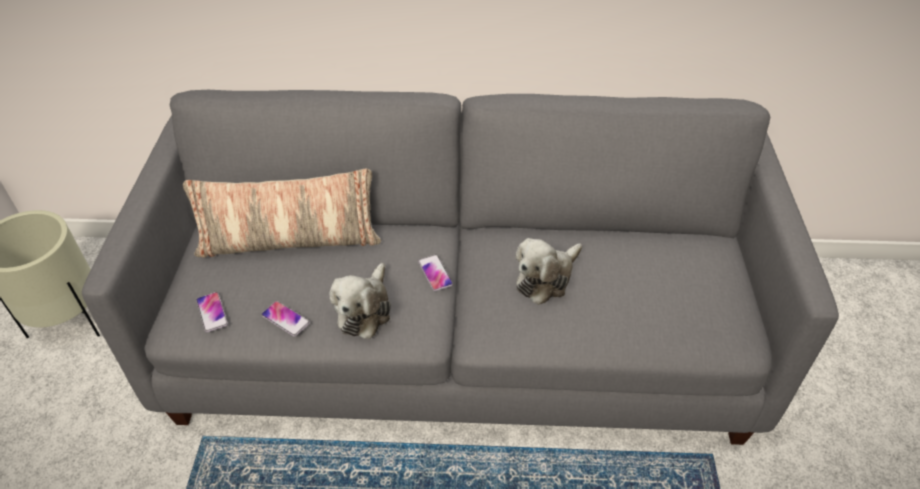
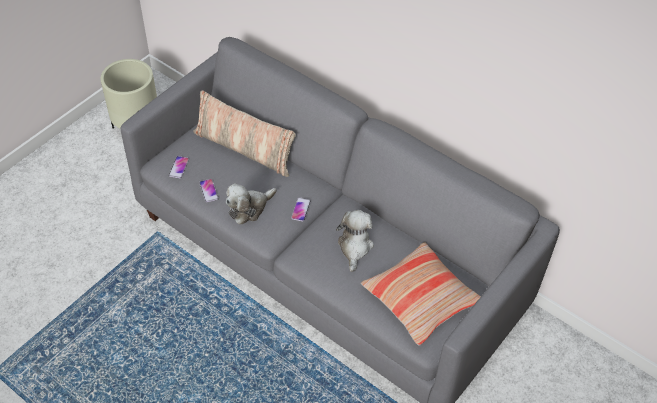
camera: 35 degrees right, 5 degrees up
plush toy [515,238,582,305] -> plush toy turned 105 degrees clockwise [336,210,374,272]
none -> pillow [361,242,481,346]

